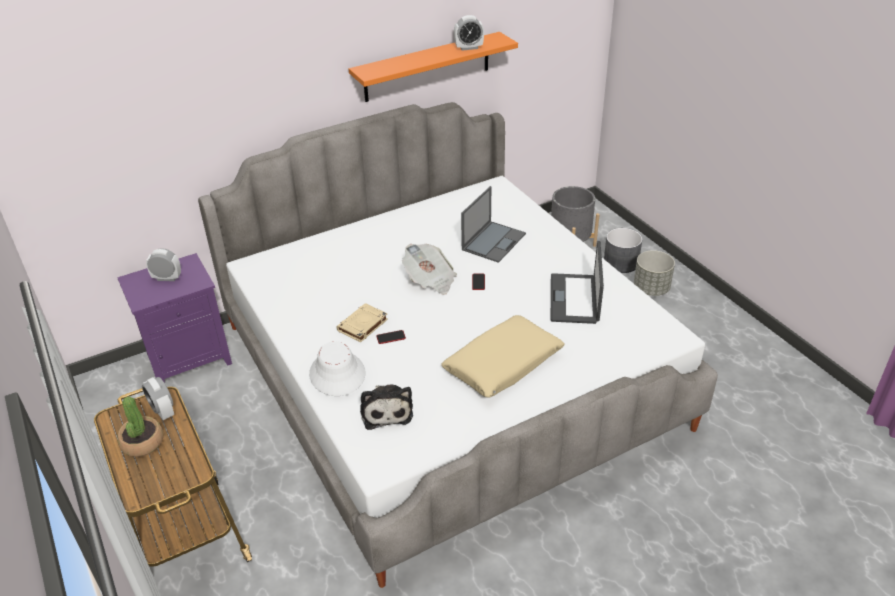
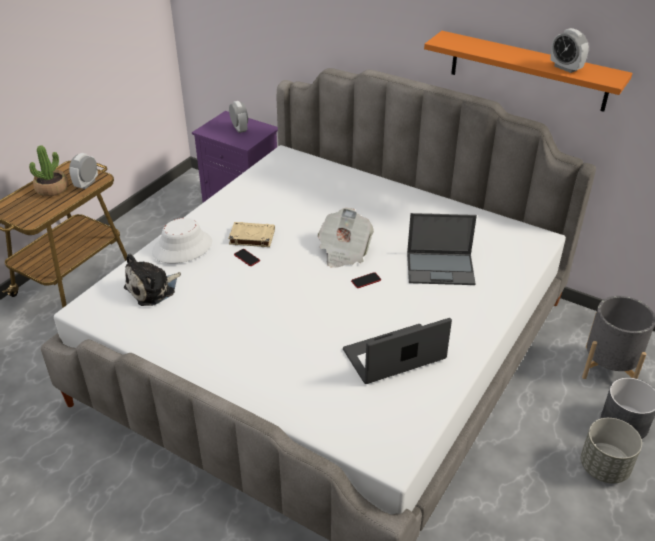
camera: 60 degrees right, 0 degrees up
beige pillow [441,315,565,398] -> none

